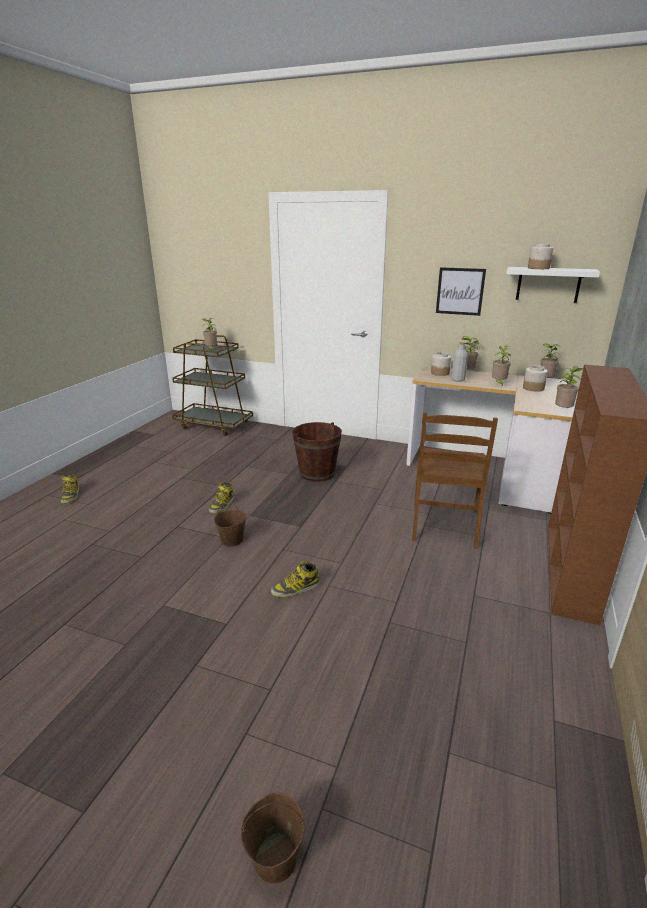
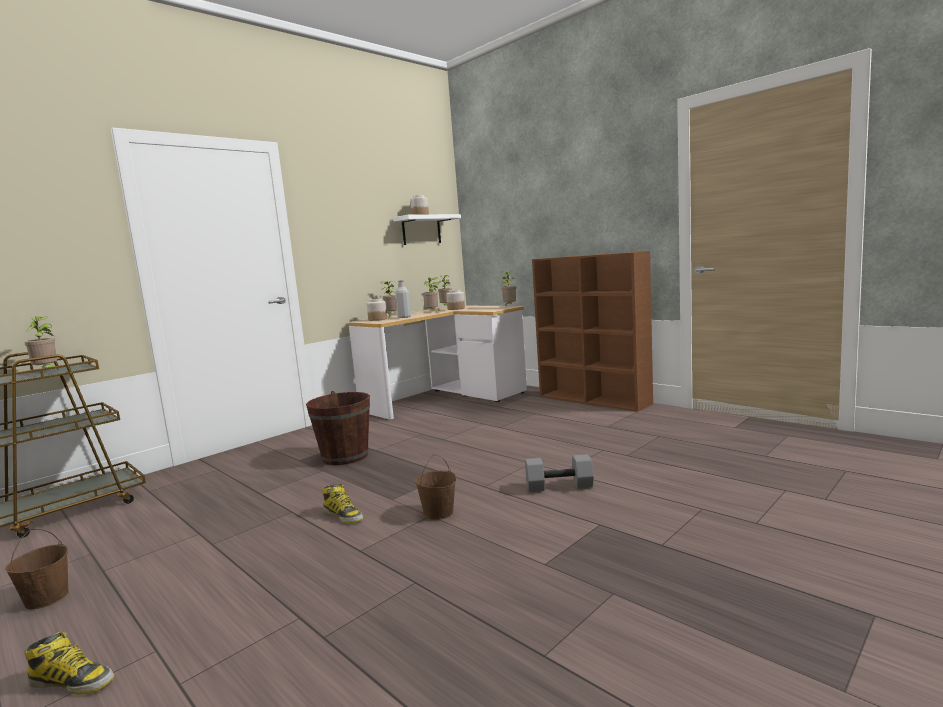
camera: 65 degrees left, 15 degrees down
brown bucket [241,792,304,884] -> brown bucket moved to [5,529,69,609]
boot [271,561,320,597] -> grey dumbbell [525,454,594,492]
brown chair [412,412,498,549] -> none
picture [436,267,486,316] -> none

